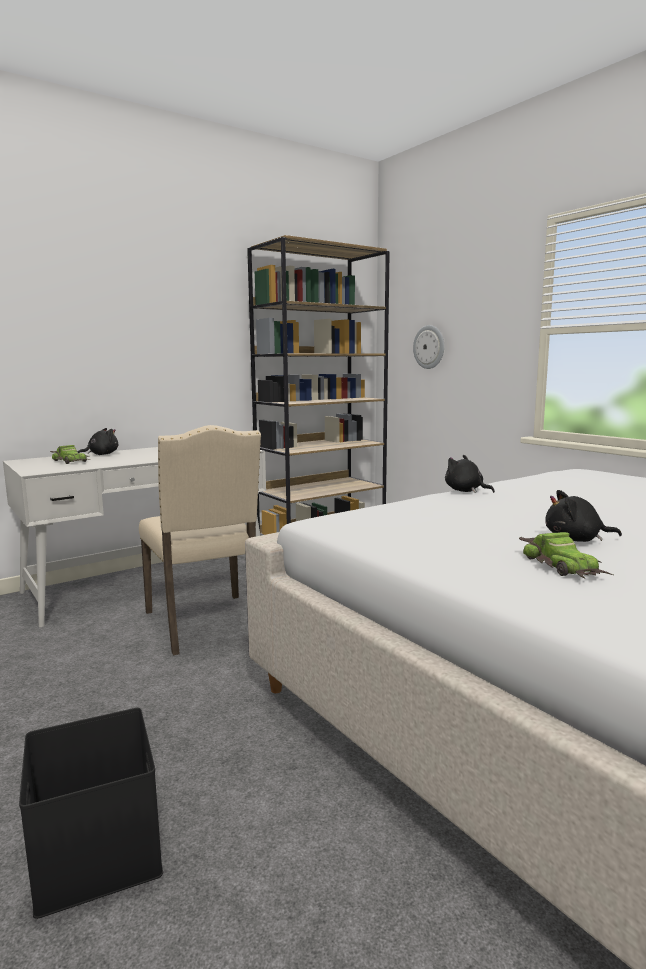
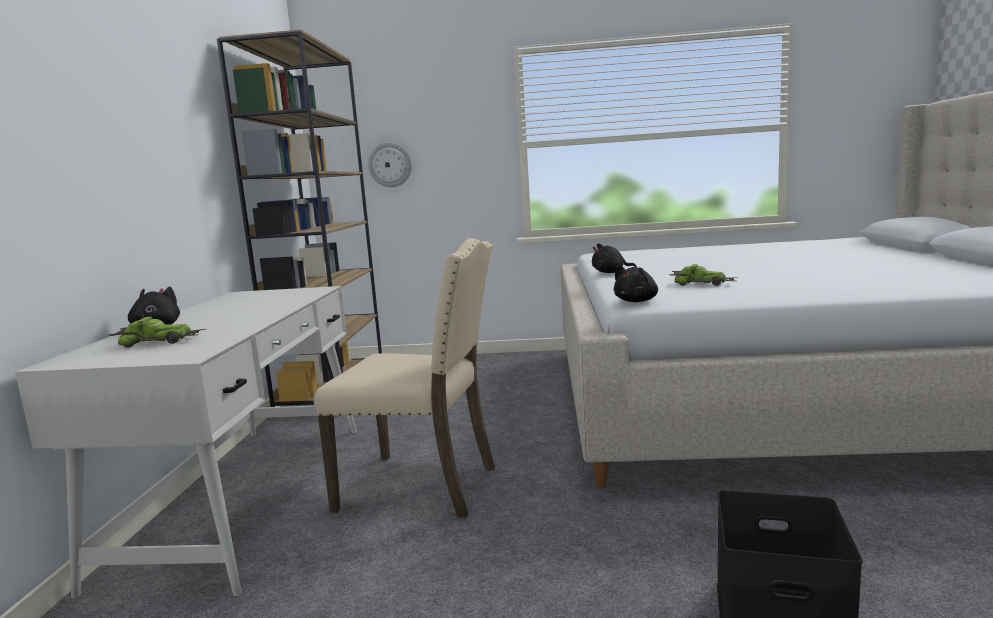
camera: 50 degrees left, 0 degrees up
toy car [519,532,613,578] -> toy car moved to [669,264,738,286]
black plush toy [545,490,622,542] -> black plush toy moved to [613,265,658,302]

